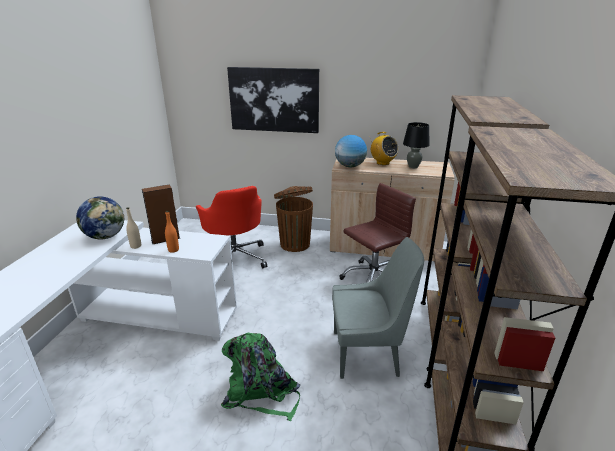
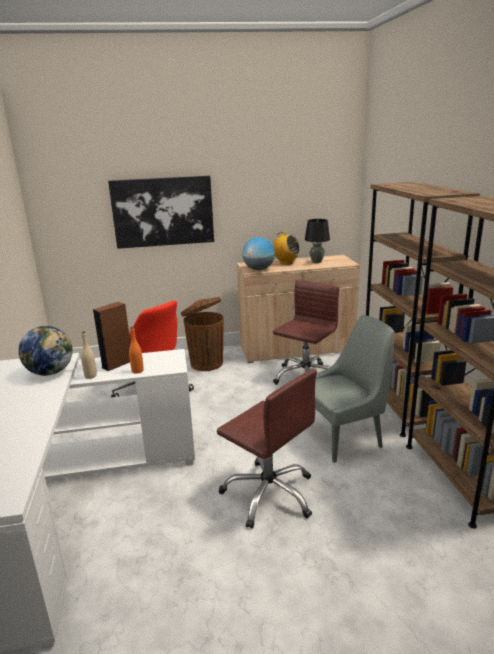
camera: 20 degrees left, 5 degrees down
green backpack [221,332,300,421] -> brown office chair [217,369,317,529]

